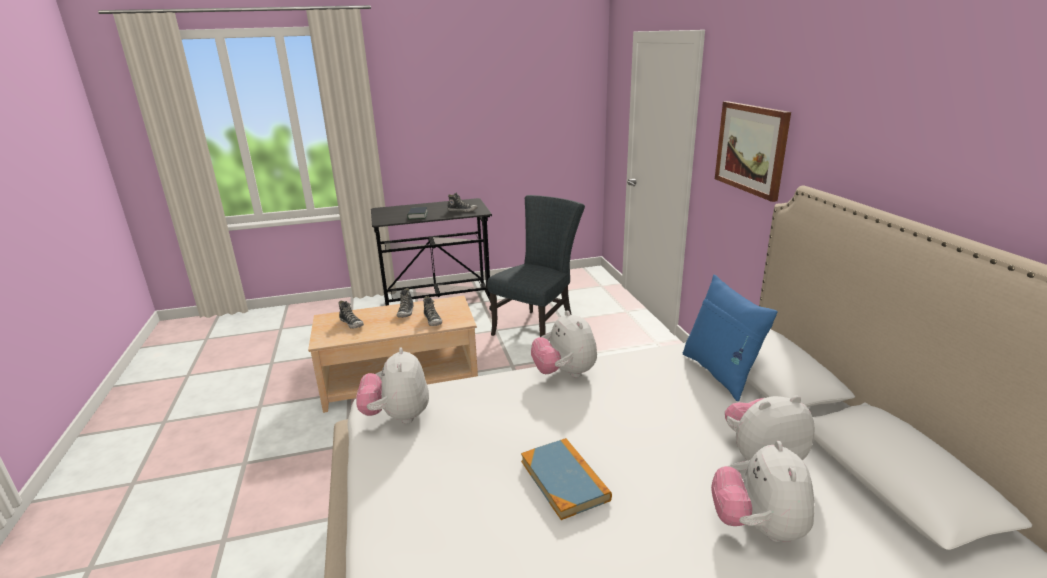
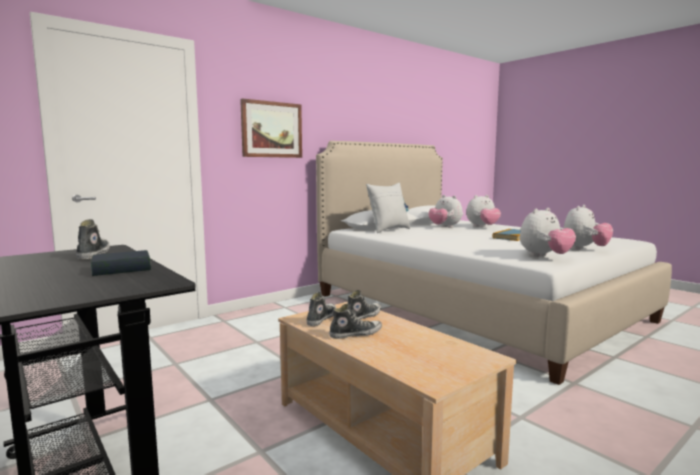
camera: 115 degrees left, 15 degrees down
shoe [338,301,364,328] -> shoe moved to [307,292,336,326]
grey chair [487,195,585,337] -> none
plush toy [531,310,597,378] -> plush toy moved to [564,205,613,250]
blue pillow [683,275,778,401] -> grey pillow [366,183,410,233]

